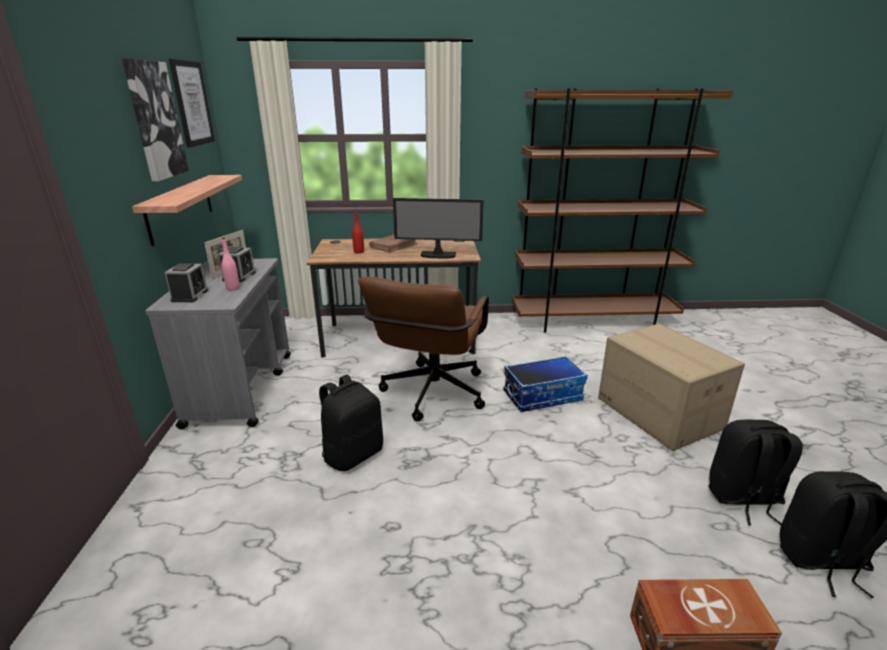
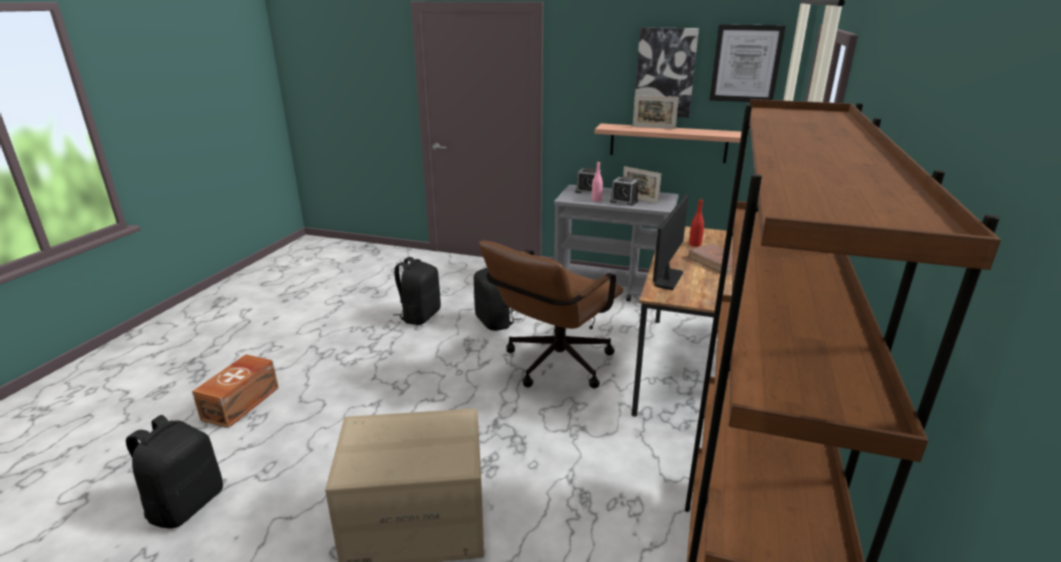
camera: 110 degrees right, 0 degrees up
brown office chair [358,277,489,421] -> brown office chair turned 90 degrees counterclockwise [479,241,623,388]
storage box [503,356,588,412] -> none
black backpack [709,420,803,525] -> black backpack moved to [394,257,441,325]
none -> picture frame [633,95,679,129]

